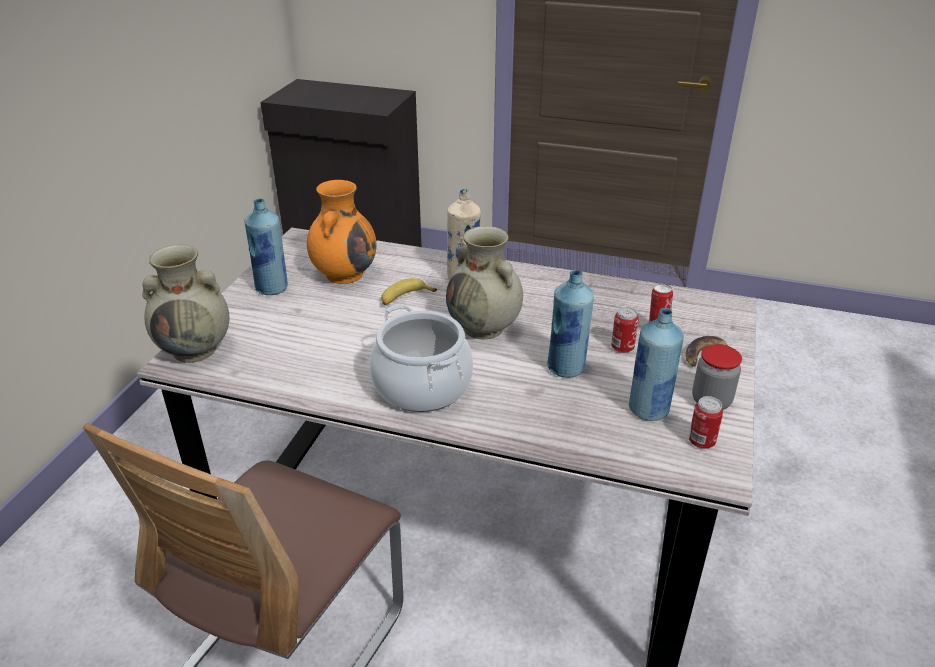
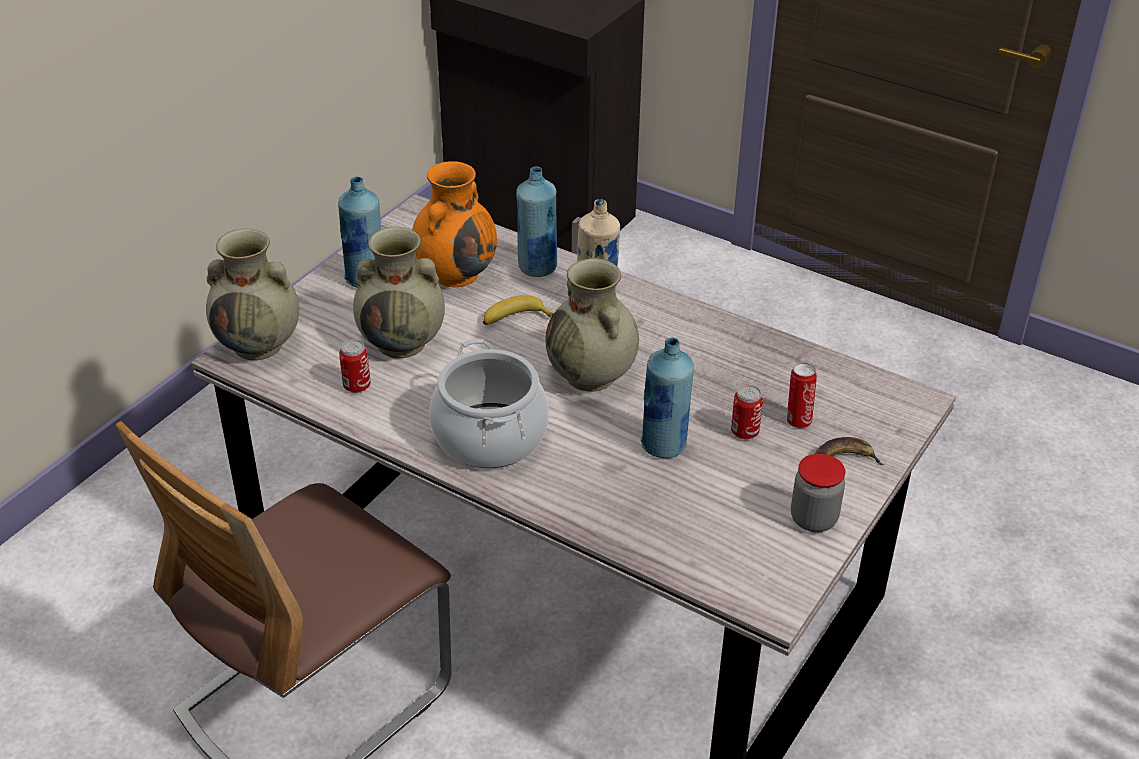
camera: 15 degrees right, 5 degrees up
blue bottle [629,308,684,421] -> blue bottle moved to [516,166,557,277]
can [688,396,723,449] -> can moved to [339,339,371,393]
none -> beige vase [353,227,445,358]

